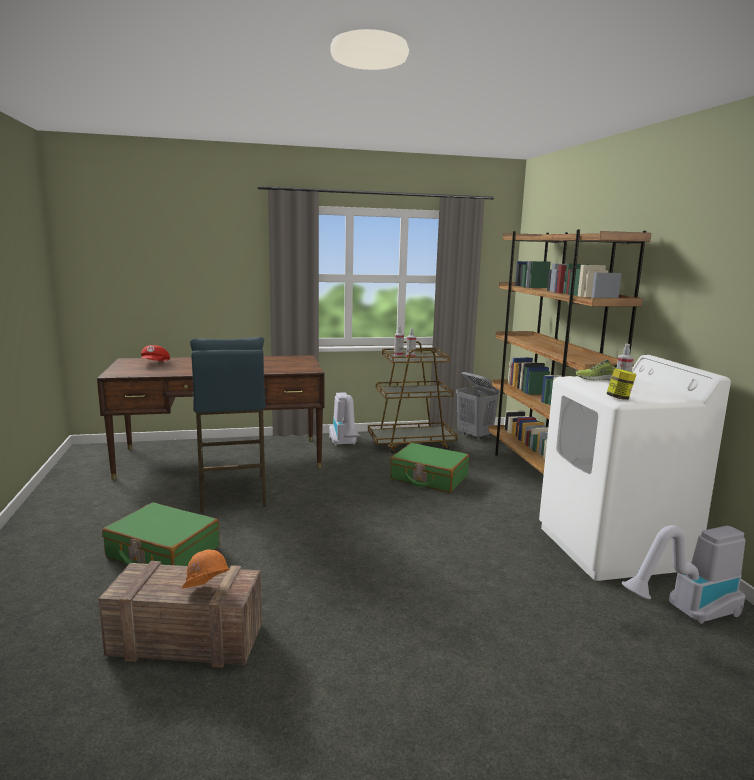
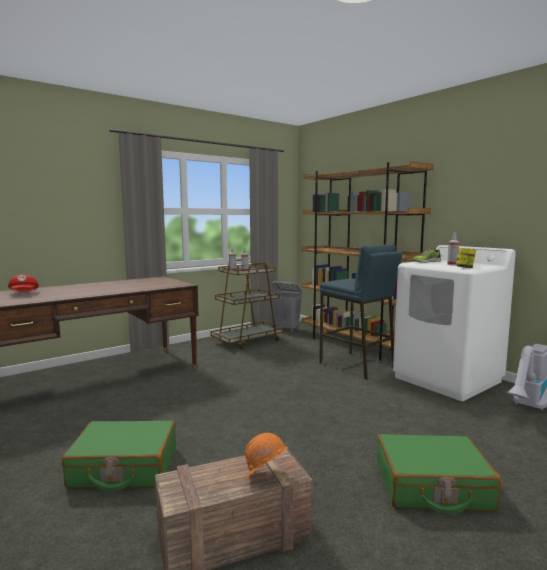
camera: 25 degrees left, 5 degrees down
blue stool [190,337,266,512] -> blue stool moved to [319,243,402,380]
vacuum cleaner [329,392,360,446] -> none
green suitcase [390,443,469,493] -> green suitcase moved to [377,434,501,514]

